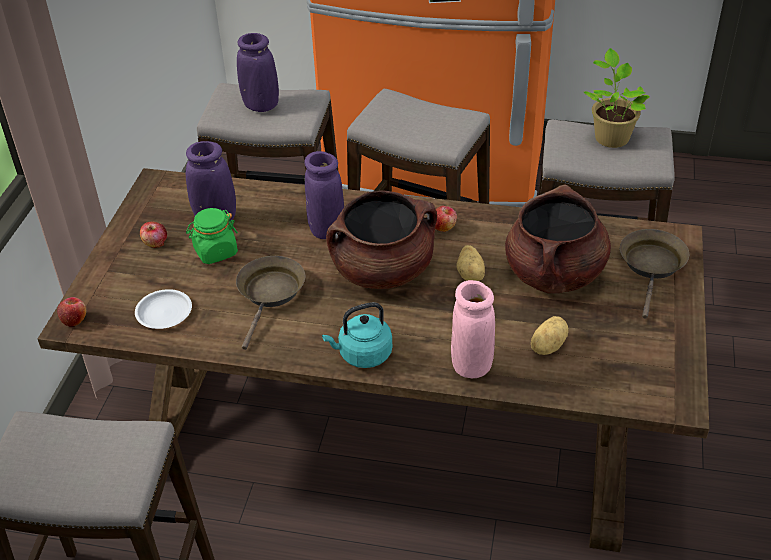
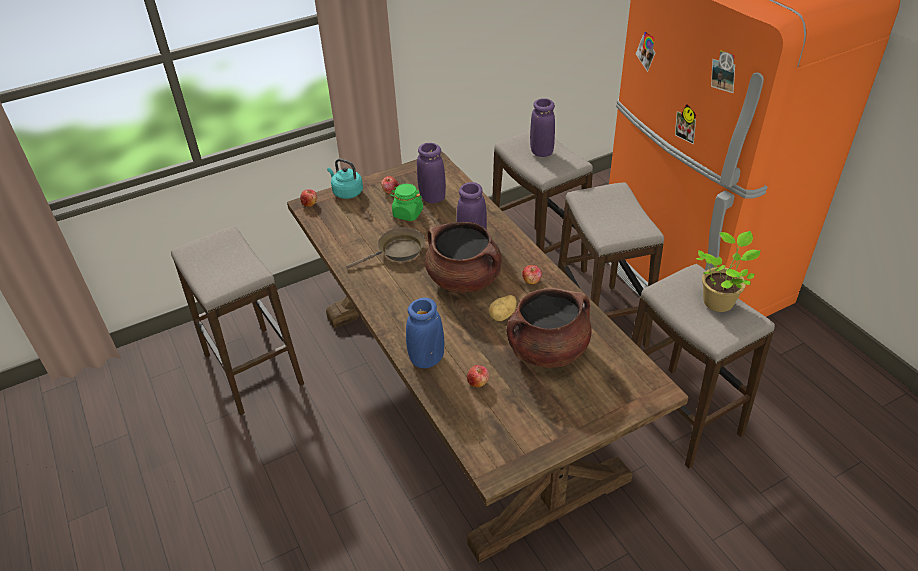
camera: 50 degrees right, 0 degrees up
white plate [135,289,192,329] -> none
turquoise kettle [322,302,392,368] -> turquoise kettle moved to [327,159,363,199]
pink vase [451,280,495,378] -> blue vase [406,298,444,368]
potato [531,316,569,355] -> apple [467,365,489,387]
brown frying pan [620,229,689,319] -> none

